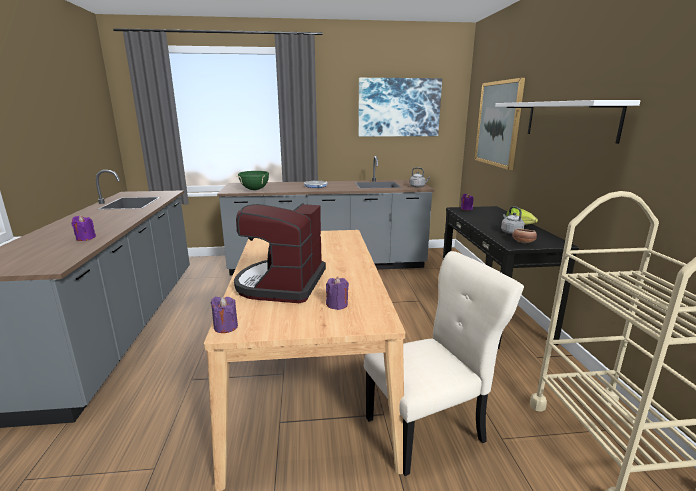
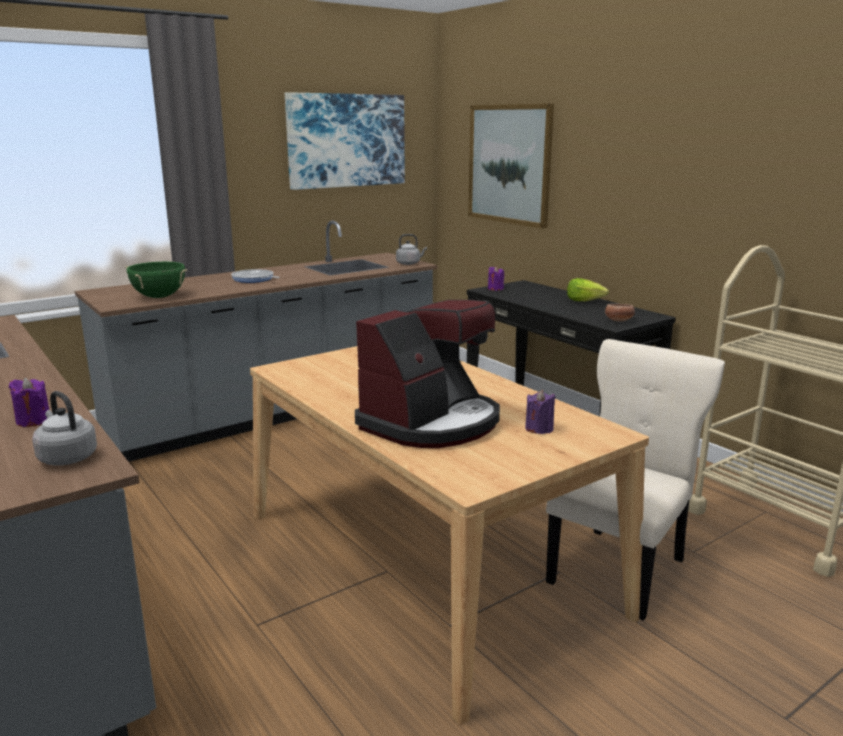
camera: 30 degrees left, 0 degrees up
purple candle [211,297,238,333] -> none
coffee machine [234,203,326,303] -> coffee machine turned 120 degrees counterclockwise [355,300,500,448]
white shelf [495,100,641,144] -> none
grey kettle [501,206,525,234] -> grey kettle moved to [32,391,97,466]

